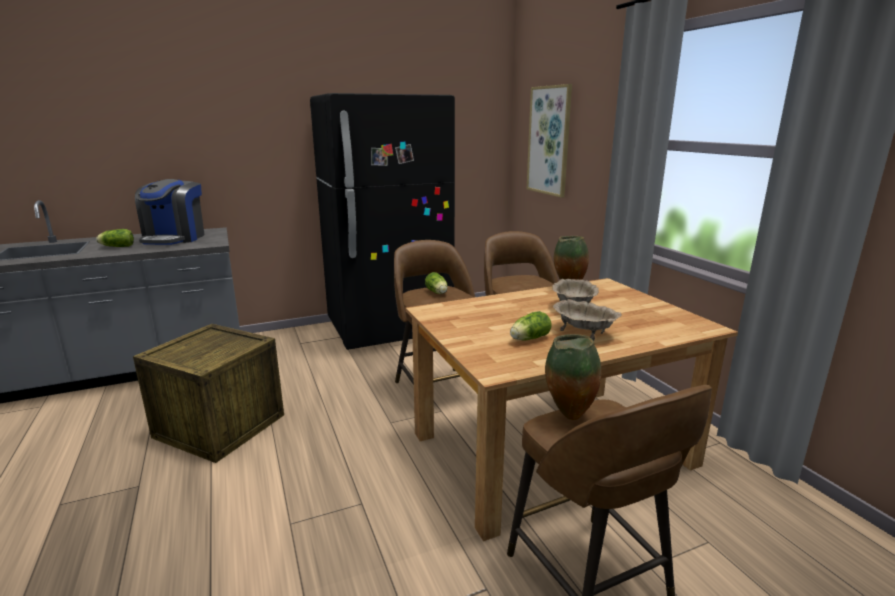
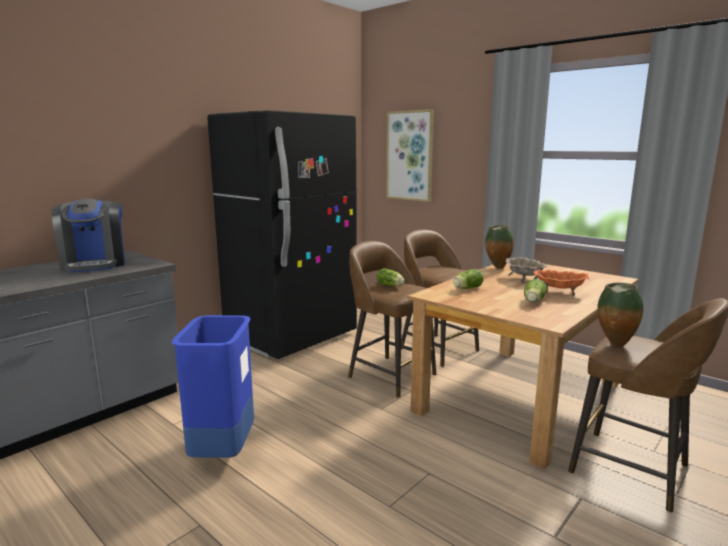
camera: 25 degrees left, 5 degrees down
lettuce [96,229,134,247] -> lettuce moved to [453,269,484,289]
crate [133,324,284,463] -> blue trash can [172,315,254,458]
beige bowl [553,299,622,341] -> orange bowl [534,269,589,296]

